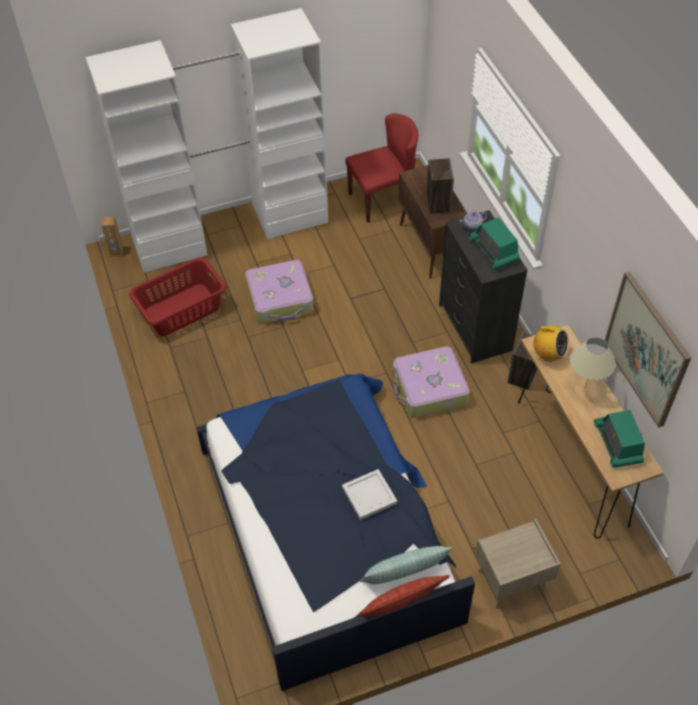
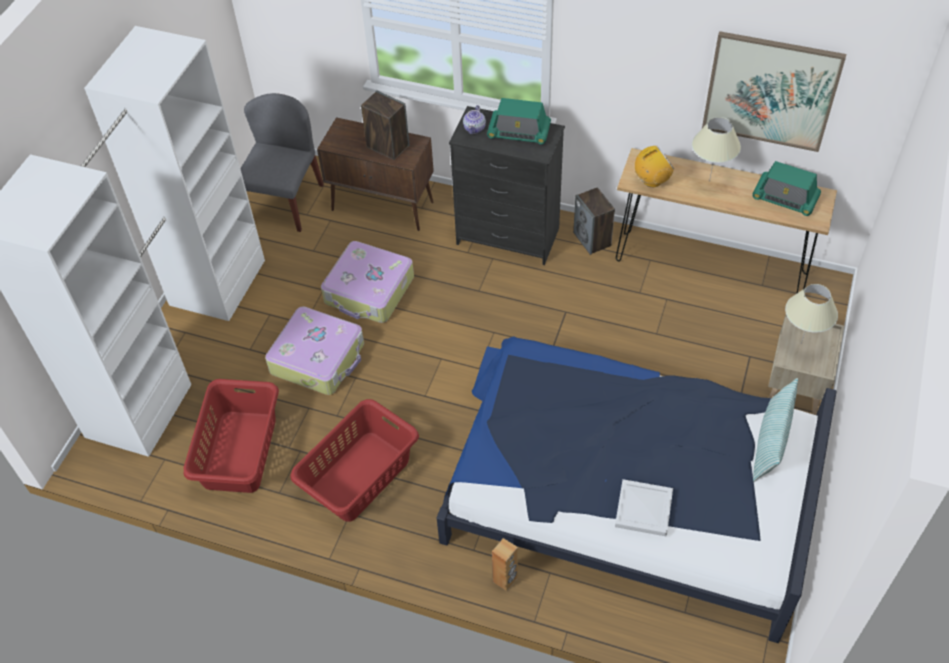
camera: 50 degrees left, 0 degrees up
brown speaker [101,217,123,256] -> brown speaker moved to [492,538,518,592]
white tray [342,469,397,520] -> white tray moved to [615,479,673,536]
red chair [345,113,418,223] -> grey chair [240,93,324,232]
pillow [354,575,450,618] -> none
suitcase [393,346,470,418] -> suitcase moved to [321,241,414,323]
none -> red laundry basket [290,399,419,522]
none -> beige table lamp [785,284,838,343]

